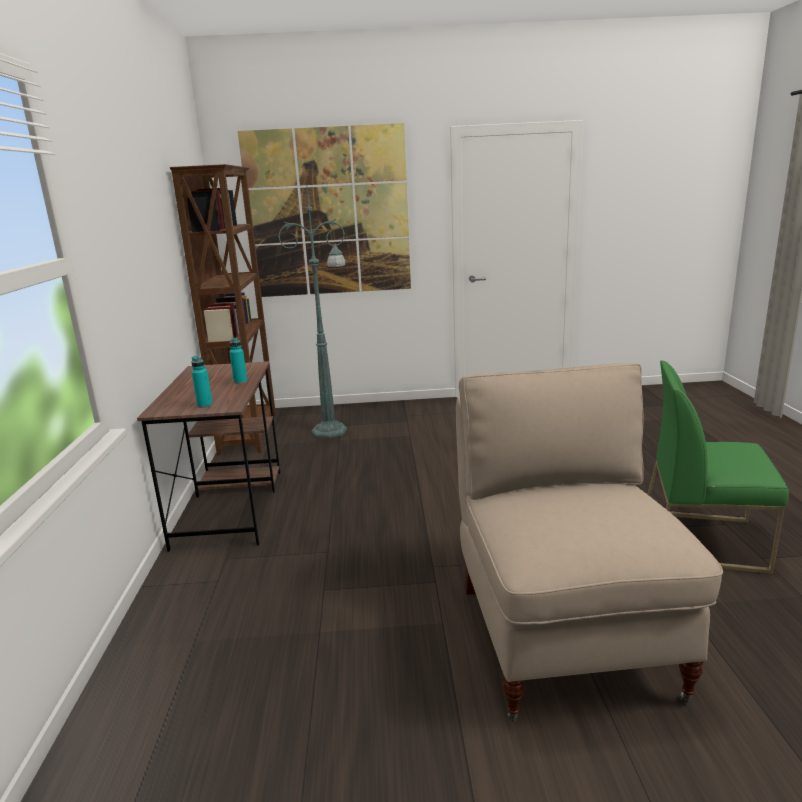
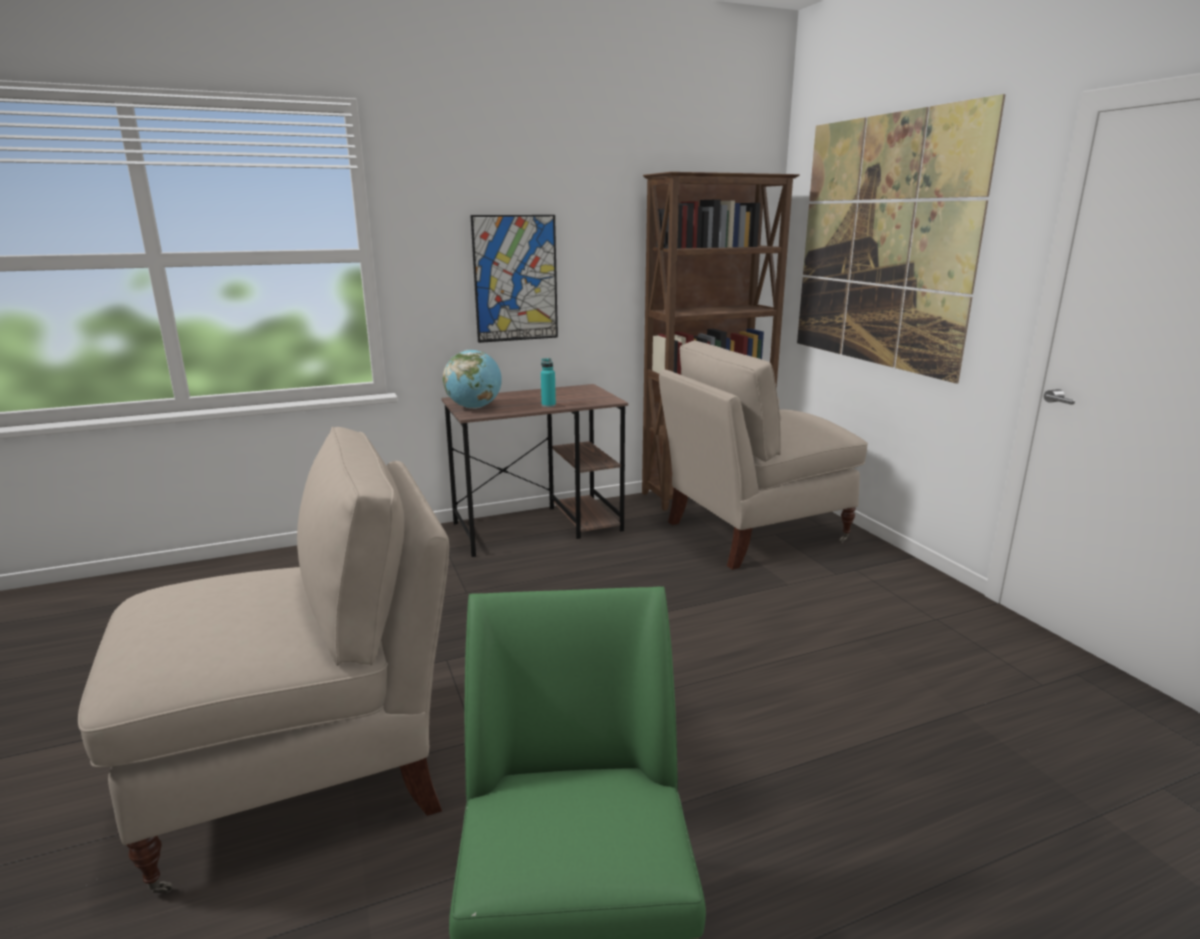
camera: 70 degrees right, 0 degrees up
turquoise bottle [191,356,213,408] -> globe [443,350,502,409]
green floor lamp [278,180,347,438] -> beige chair [659,340,868,570]
none -> picture [470,215,558,343]

